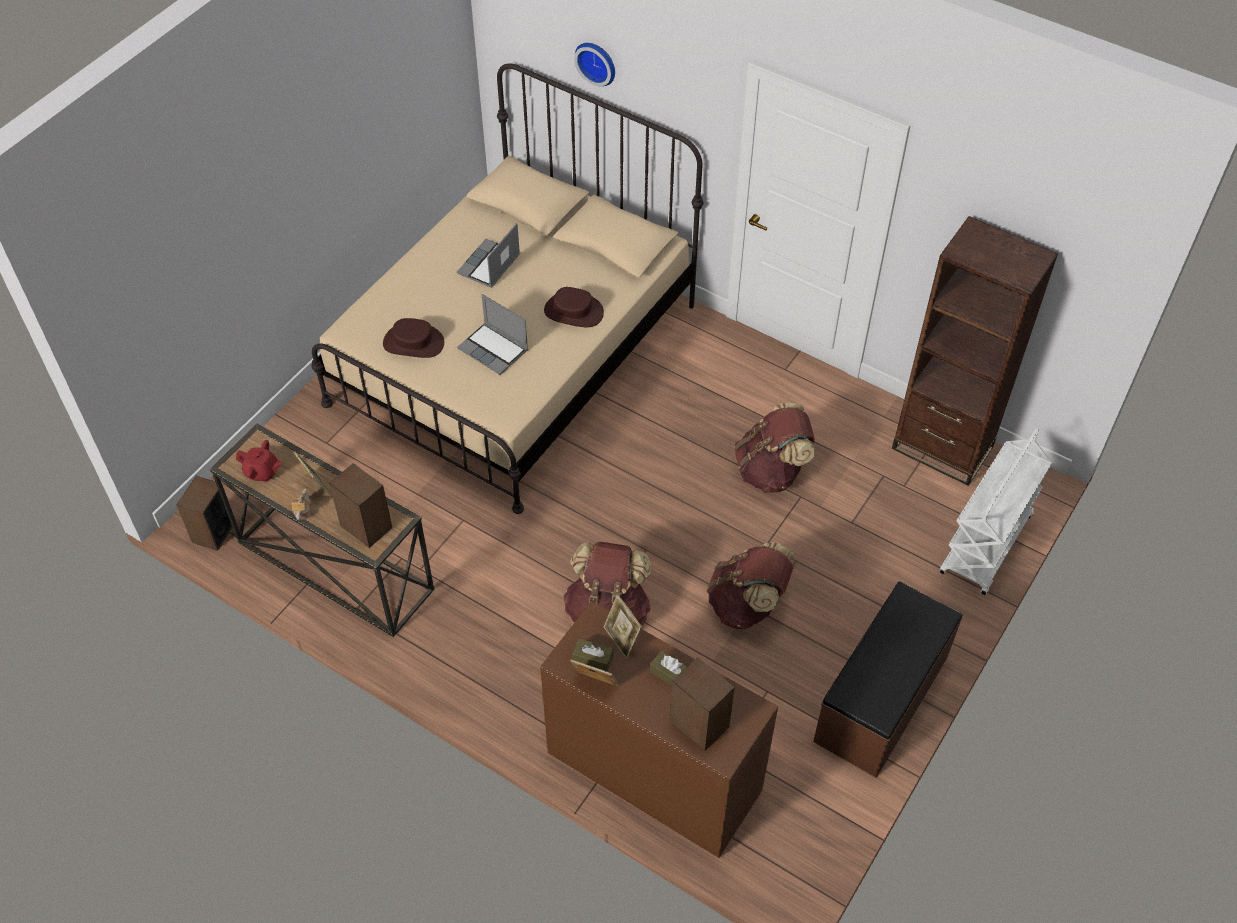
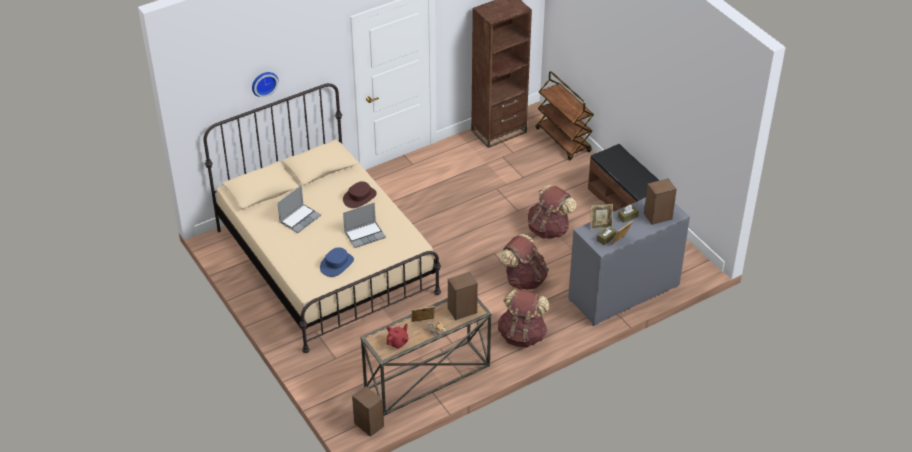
camera: 65 degrees left, 10 degrees down
brown hat [383,318,444,358] -> blue hat [320,247,354,277]
laptop [457,223,520,288] -> laptop turned 105 degrees counterclockwise [278,185,321,233]
brown dresser [540,601,778,858] -> grey dresser [568,198,690,326]
brown backpack [734,403,815,493] -> brown backpack moved to [498,289,549,348]
white cart [940,428,1052,595] -> brown cart [536,71,594,160]

